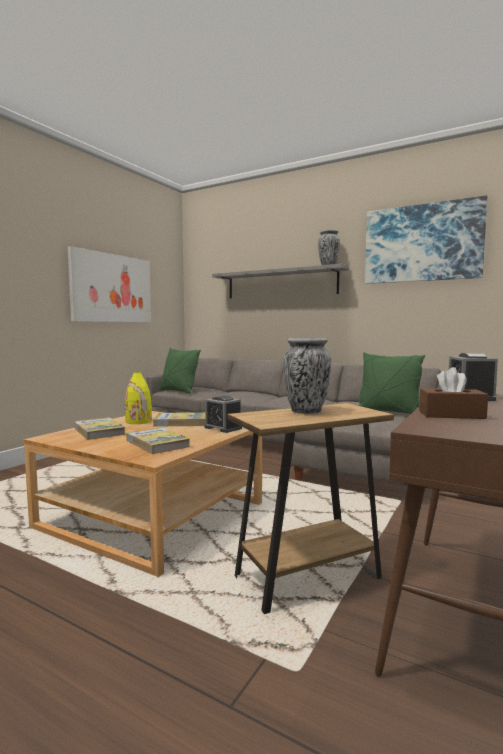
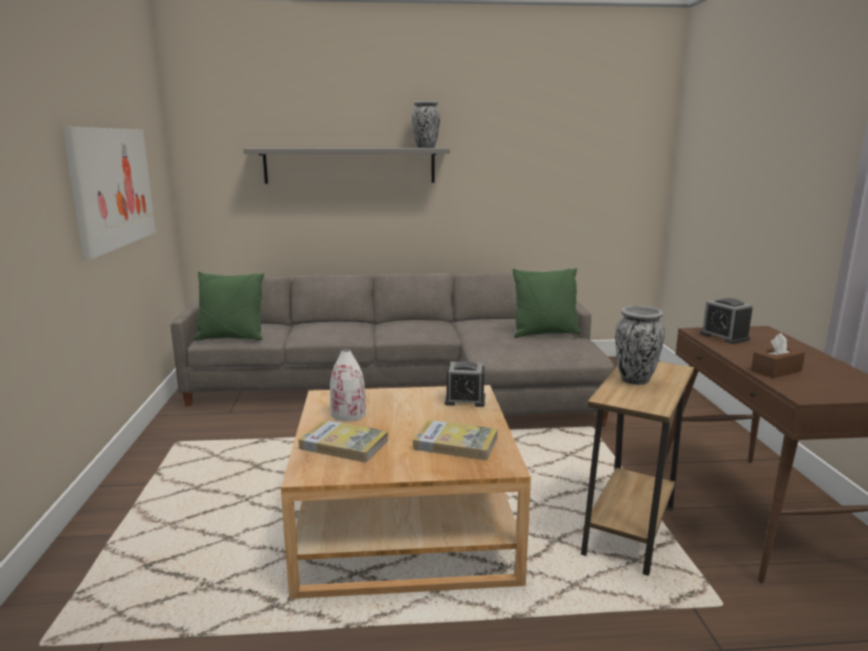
camera: 35 degrees left, 10 degrees up
yellow vase [125,372,152,424] -> white vase [330,349,366,421]
book [153,412,205,427] -> none
picture [365,195,487,284] -> none

